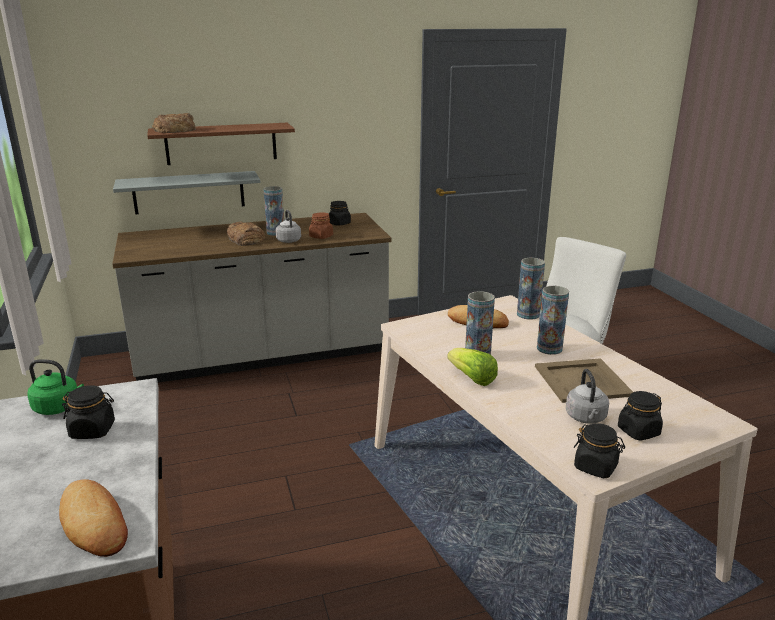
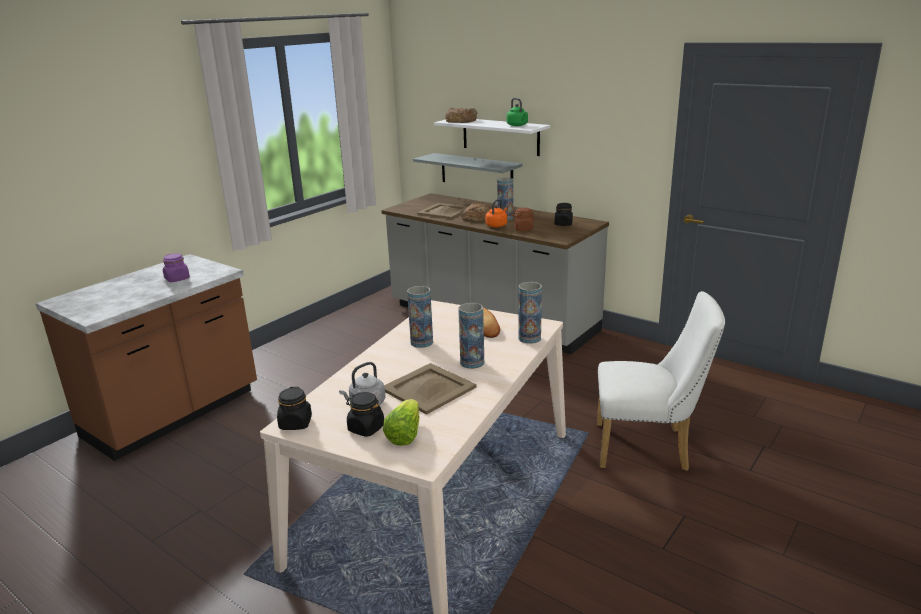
camera: 55 degrees right, 0 degrees up
green kettle [27,359,84,415] -> green kettle moved to [506,98,528,126]
bread [59,479,128,557] -> none
black jar [62,385,115,439] -> purple jar [163,253,190,282]
brown shelf [147,123,295,165] -> white shelf [434,119,550,156]
grey kettle [276,210,301,243] -> orange kettle [485,199,507,227]
lettuce [447,348,498,386] -> lettuce moved to [383,399,419,446]
none -> beige tray [417,203,468,219]

